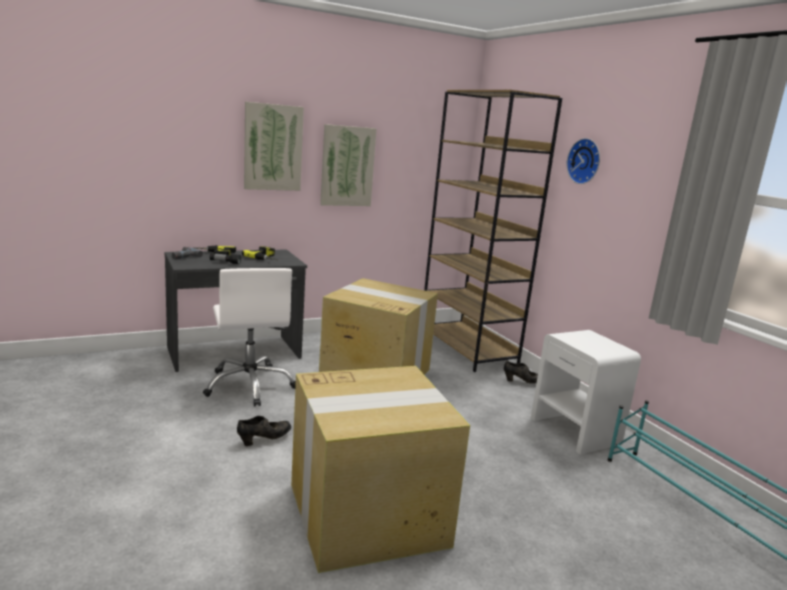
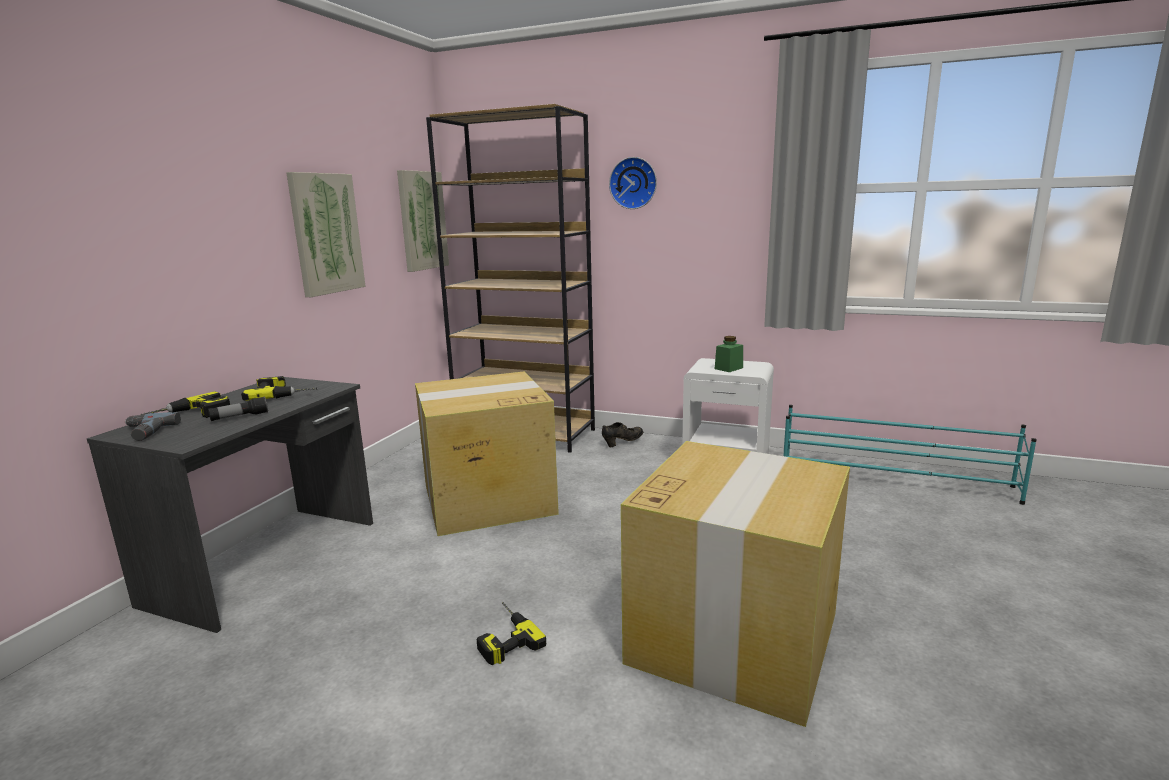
camera: 40 degrees left, 0 degrees up
white office chair [203,268,296,407] -> none
black shoe [237,416,291,446] -> power drill [477,603,546,665]
picture [244,102,304,191] -> picture moved to [397,170,449,272]
none -> green jar [715,336,743,372]

